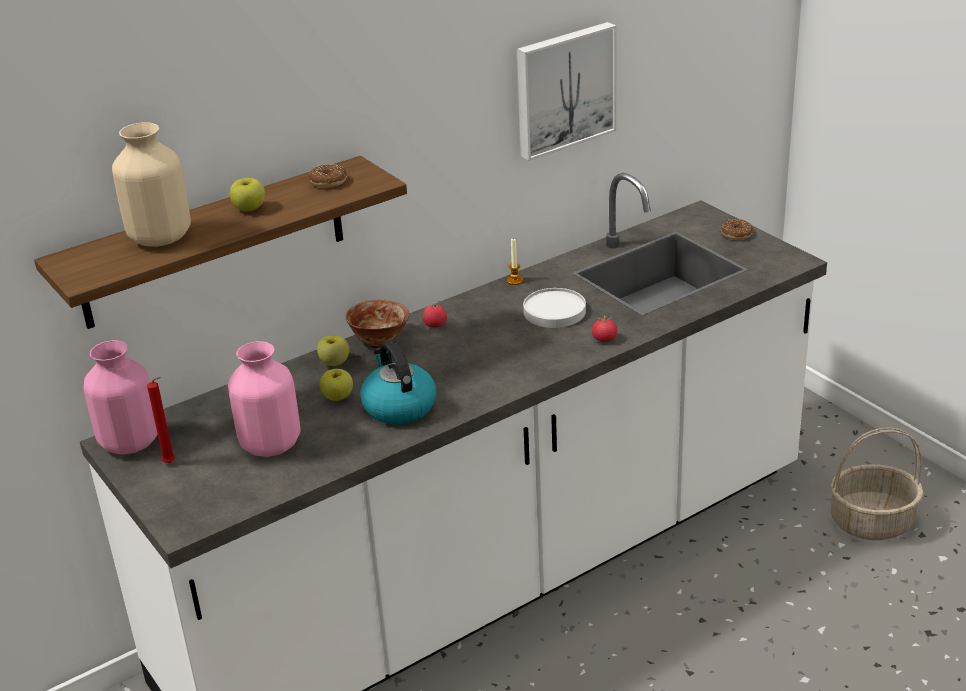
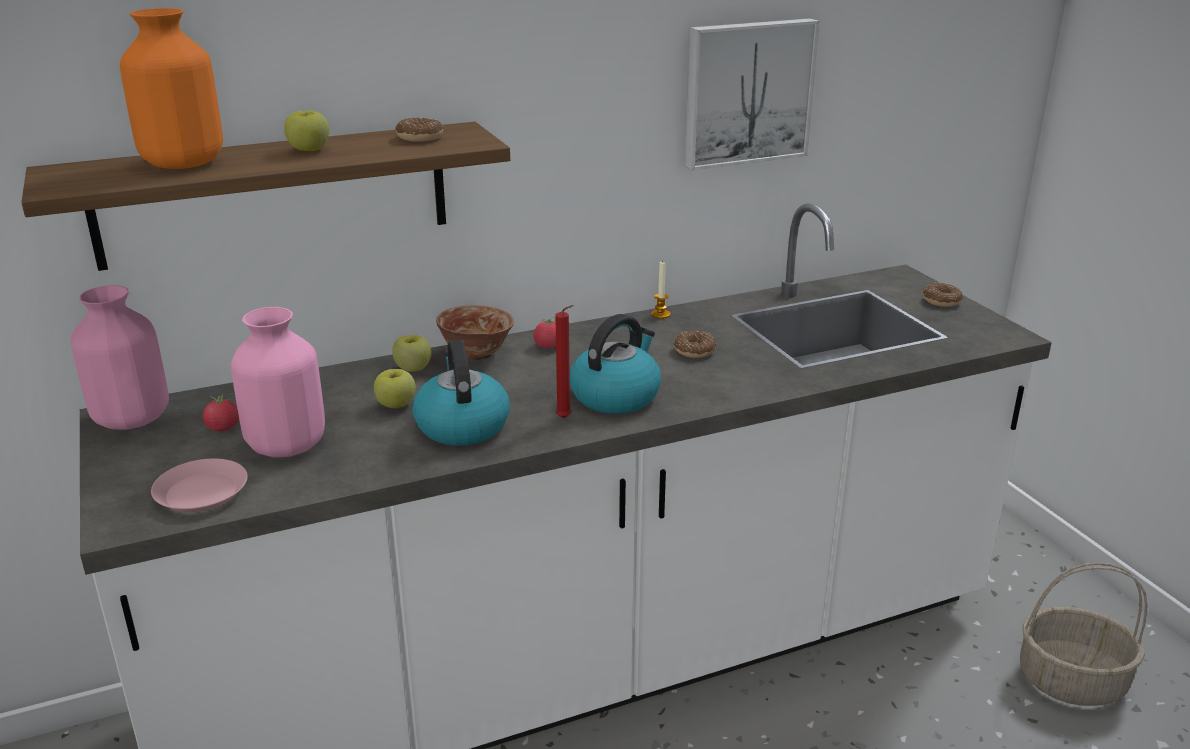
camera: 10 degrees right, 5 degrees down
beige vase [112,122,191,247] -> orange vase [120,8,223,169]
red candle [147,377,175,463] -> red candle moved to [555,305,574,418]
white plate [523,288,586,328] -> donut [674,331,716,358]
tomato [592,314,617,342] -> tomato moved to [203,392,239,431]
none -> pink plate [151,458,248,512]
none -> kettle [570,314,661,414]

